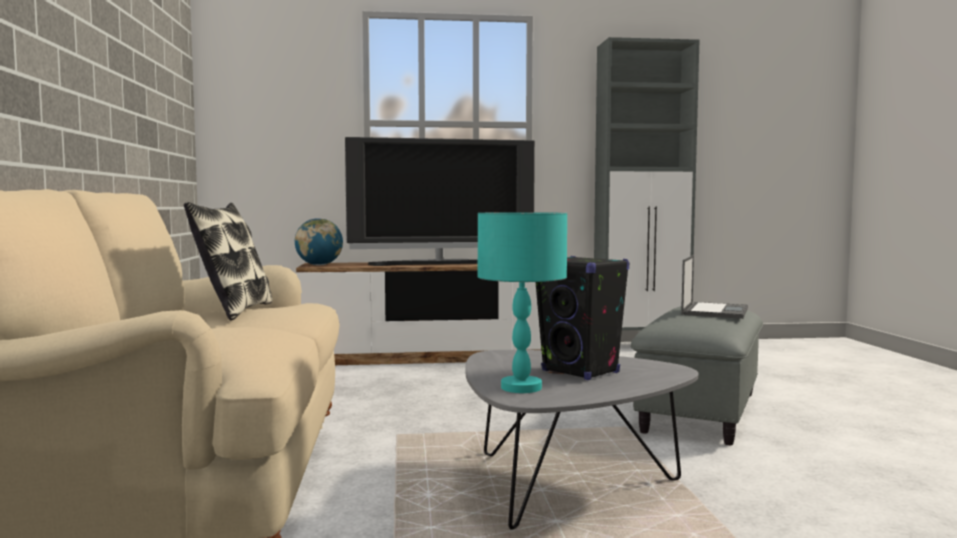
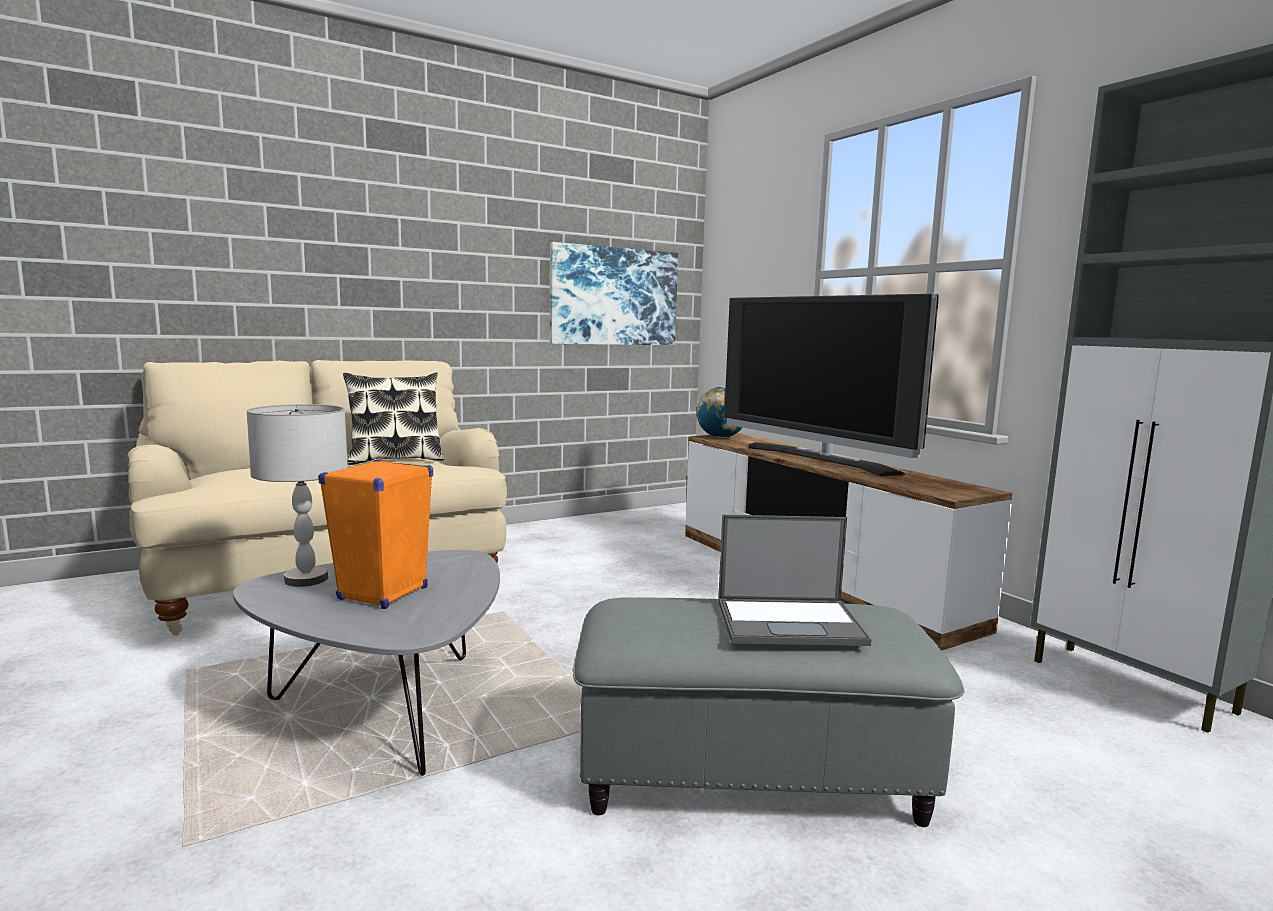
camera: 65 degrees right, 5 degrees up
turquoise table lamp [477,212,567,393] -> grey table lamp [246,404,348,587]
black speaker [536,256,630,380] -> orange speaker [318,459,433,609]
none -> picture [550,242,678,345]

